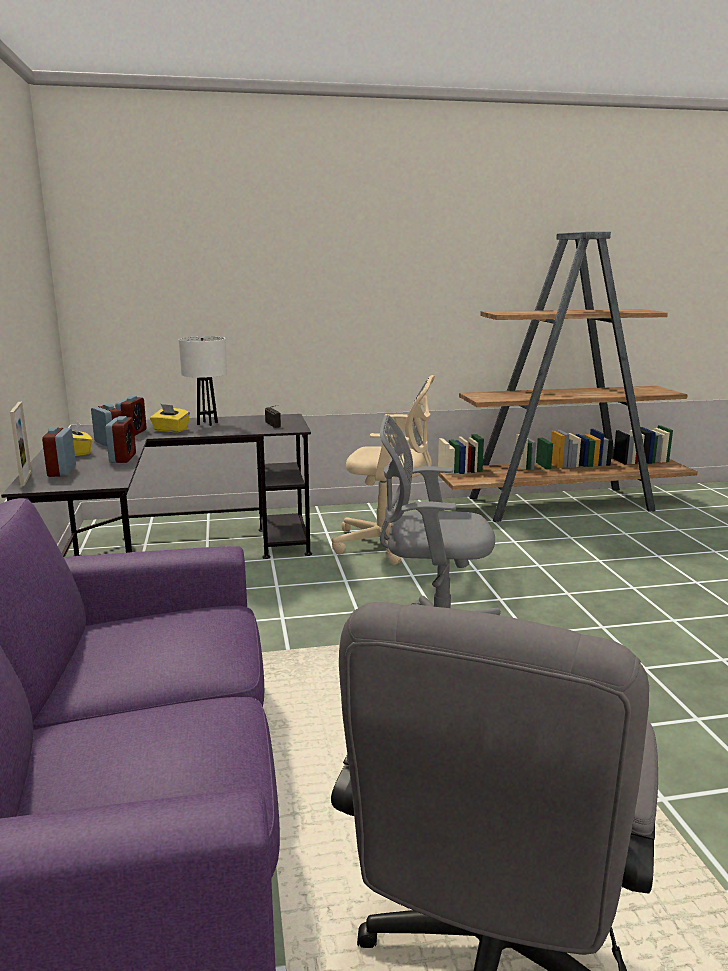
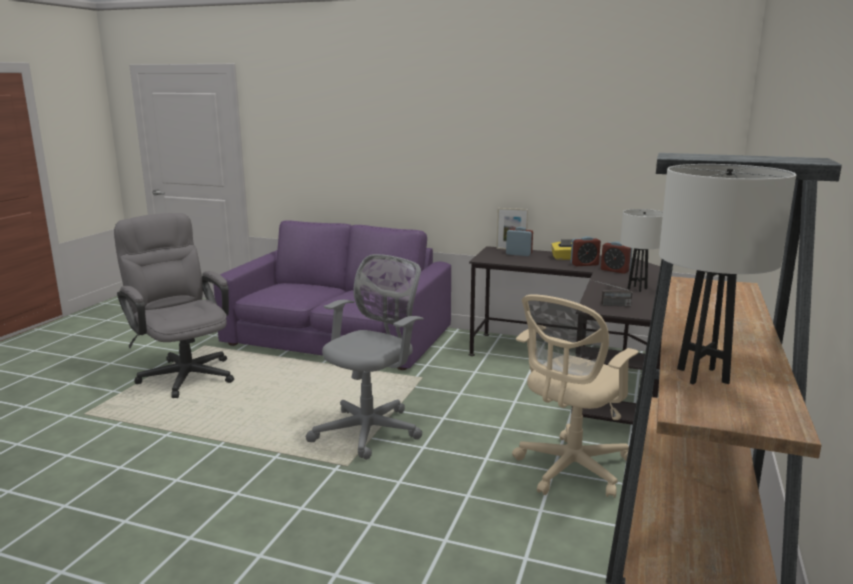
camera: 120 degrees right, 0 degrees up
alarm clock [105,416,136,463] -> none
yellow tissue box [150,404,190,432] -> none
none -> white table lamp [659,164,797,384]

